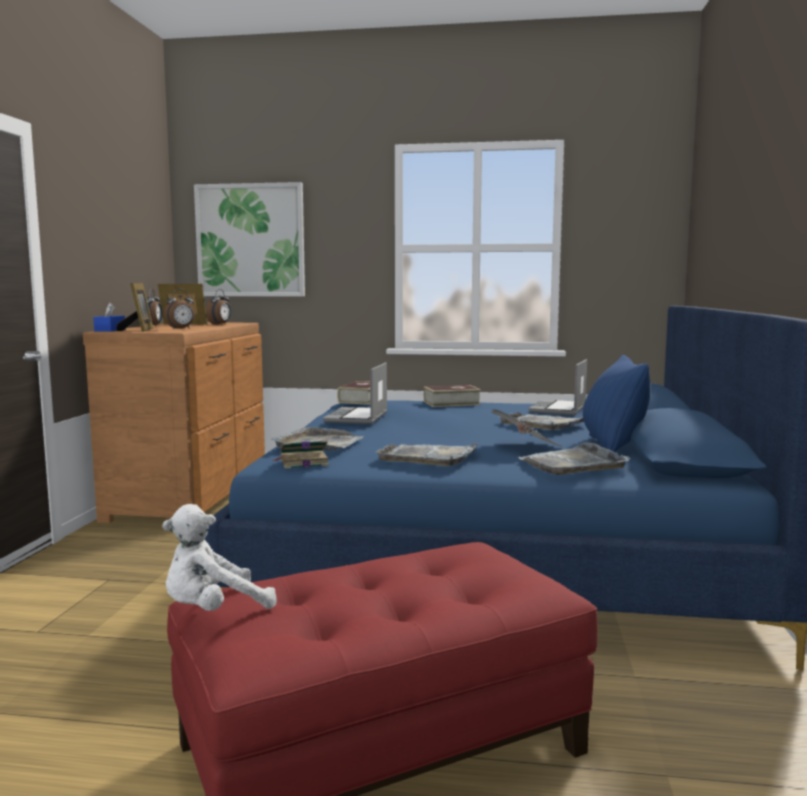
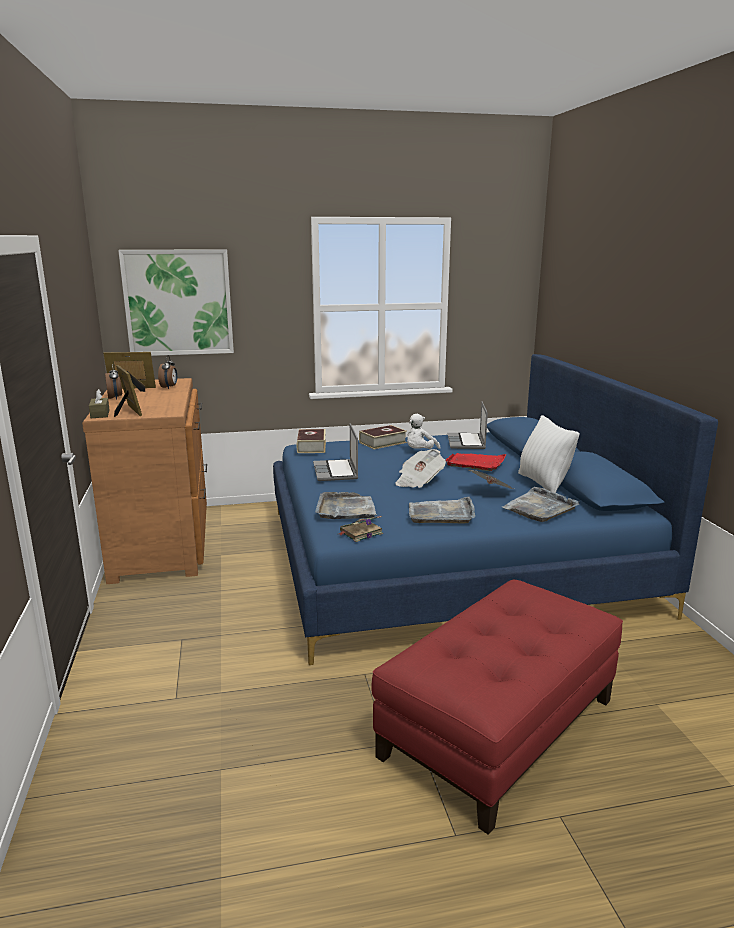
camera: 20 degrees left, 10 degrees up
blue tissue box [93,303,126,332] -> brown tissue box [89,389,110,418]
white plush toy [162,504,277,611] -> white plush toy moved to [407,414,440,449]
alarm clock [164,289,195,329] -> none
grey tray [499,412,584,430] -> red tray [445,453,507,471]
blue pillow [583,355,651,452] -> white pillow [518,415,580,493]
none -> newspaper [395,449,446,488]

